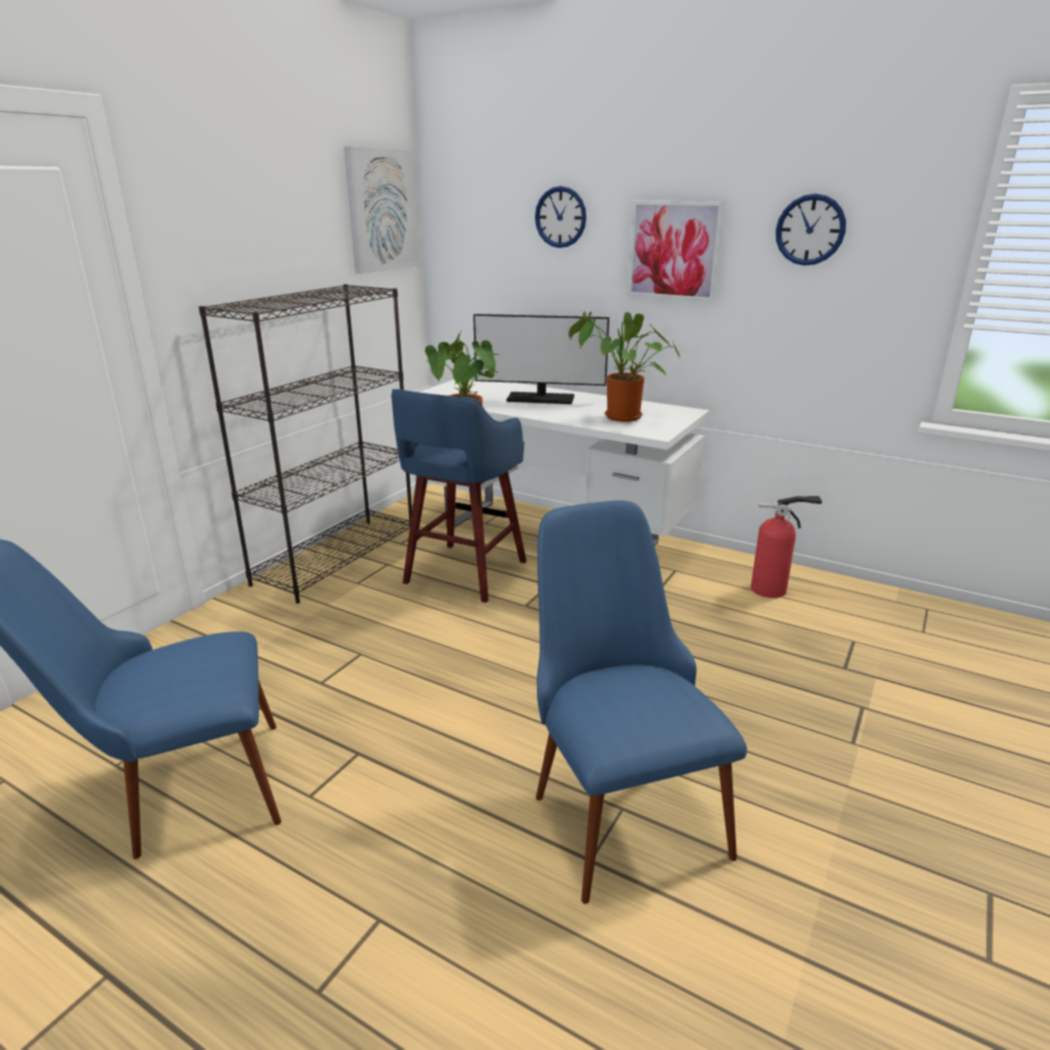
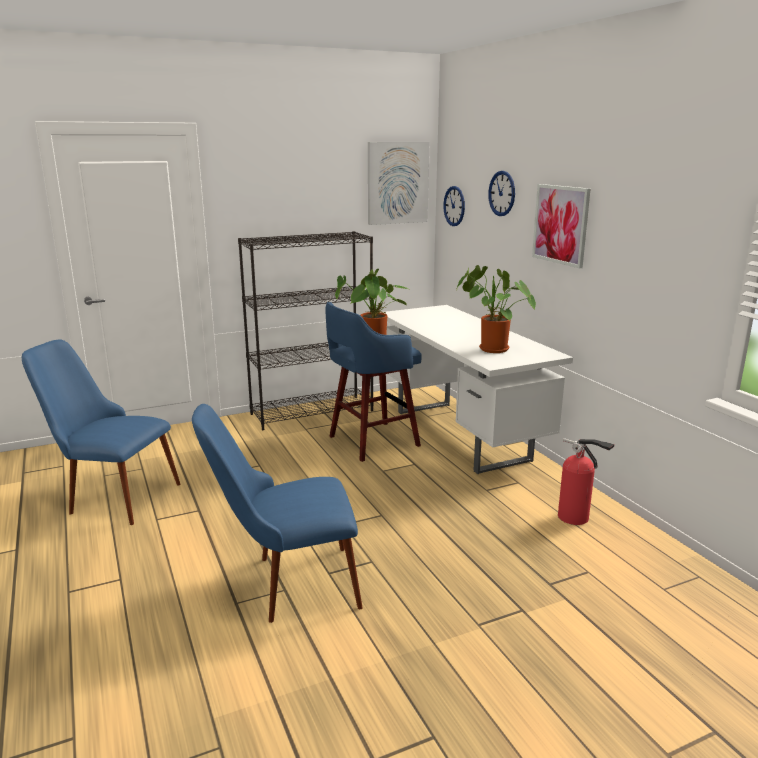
camera: 35 degrees right, 5 degrees down
monitor [473,314,609,404] -> none
blue chair [536,500,747,904] -> blue chair turned 120 degrees counterclockwise [192,404,363,623]
wall clock [776,194,846,266] -> wall clock moved to [443,186,465,226]

